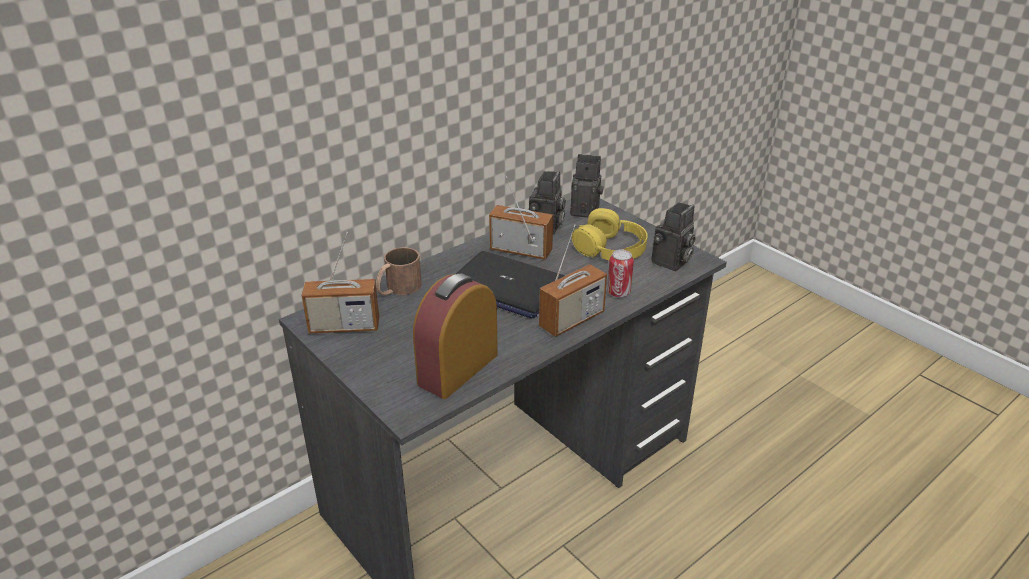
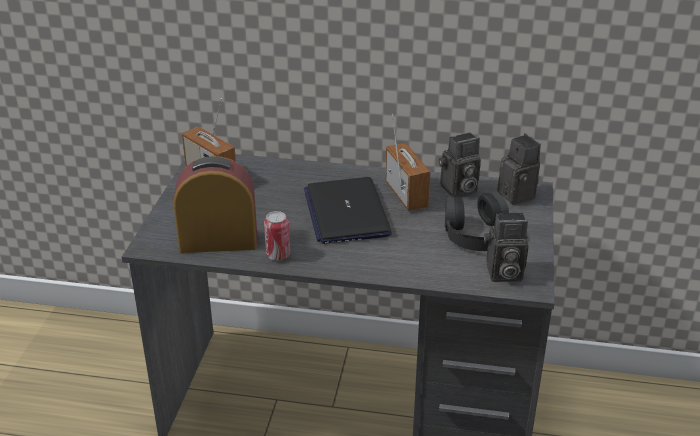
camera: 50 degrees right, 0 degrees up
brown mug [376,247,422,295] -> none
radio [539,224,607,337] -> none
yellow headphones [572,208,648,260] -> black headphones [445,191,509,251]
can [607,249,634,297] -> can moved to [264,211,290,260]

